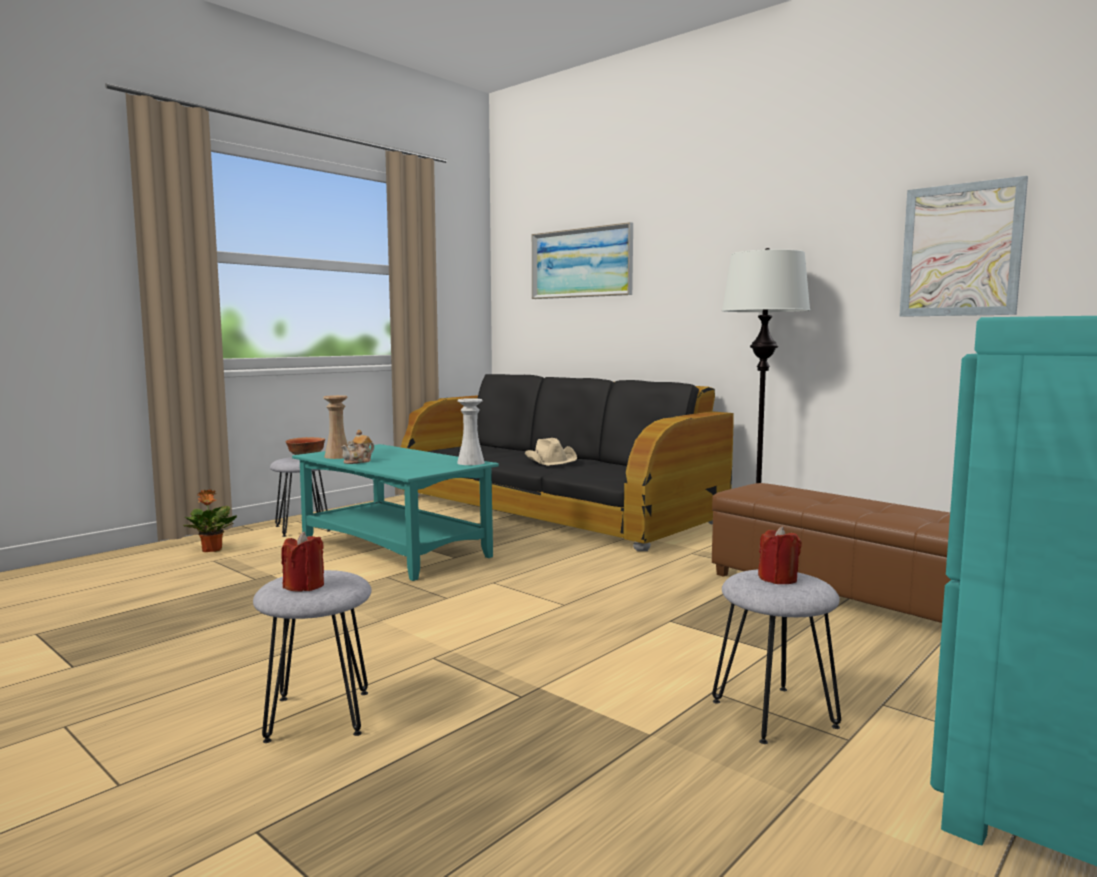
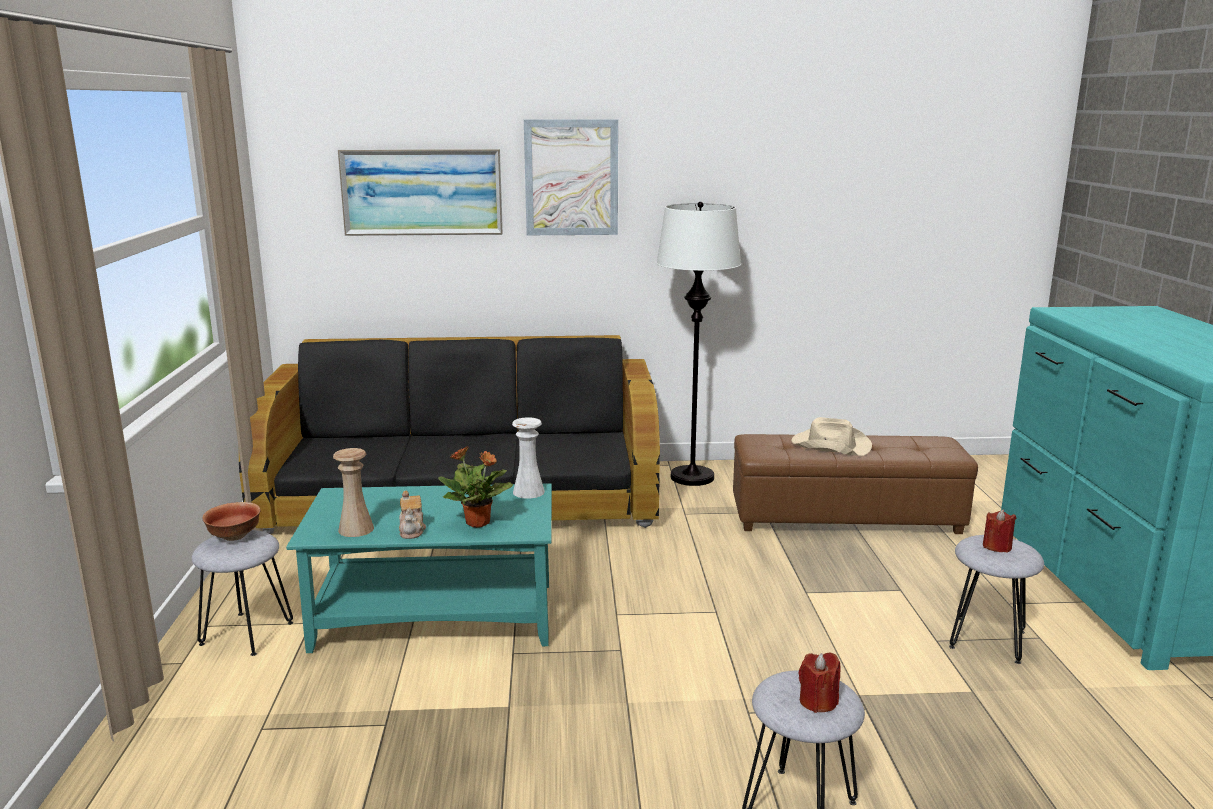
camera: 45 degrees left, 10 degrees up
potted plant [183,490,237,552] -> potted plant moved to [438,446,513,528]
beige hat [525,438,577,466] -> beige hat moved to [791,417,872,456]
picture [899,176,1028,317] -> picture moved to [524,119,618,235]

